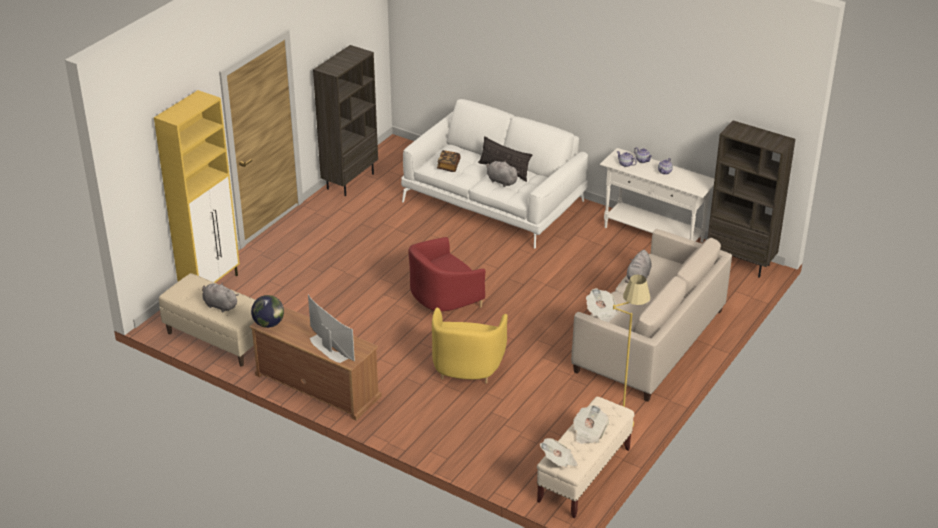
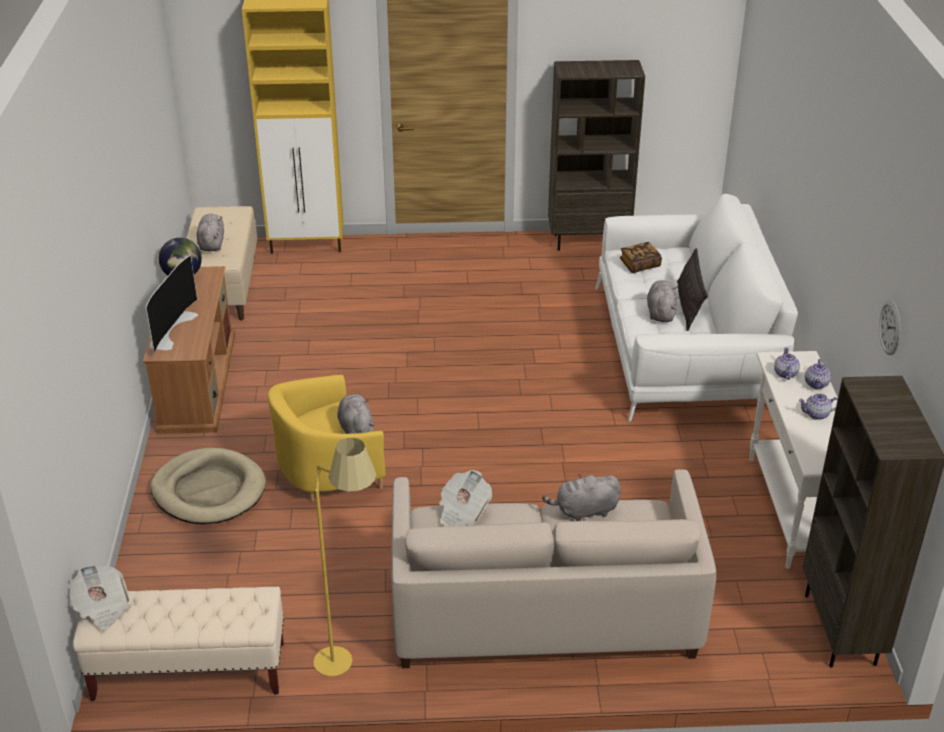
camera: 55 degrees right, 0 degrees up
red armchair [408,237,485,312] -> none
newspaper [573,405,609,444] -> none
none -> beige dog bed [150,448,266,524]
none -> grey plush toy [338,394,374,434]
none -> wall clock [879,300,900,355]

